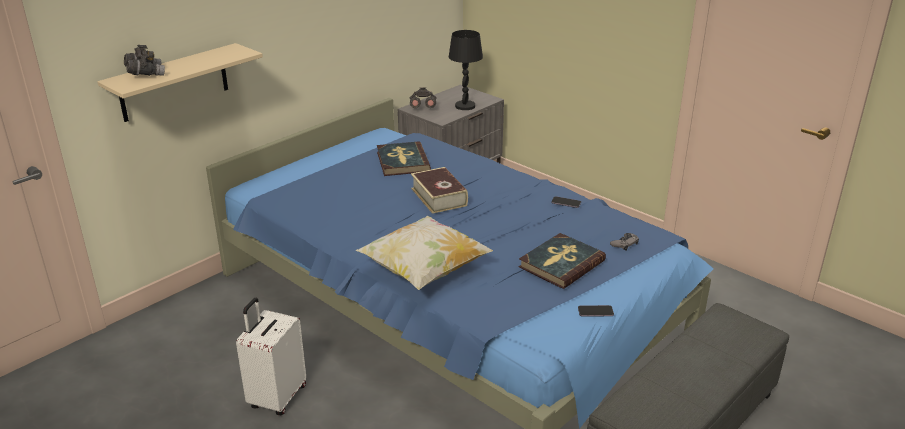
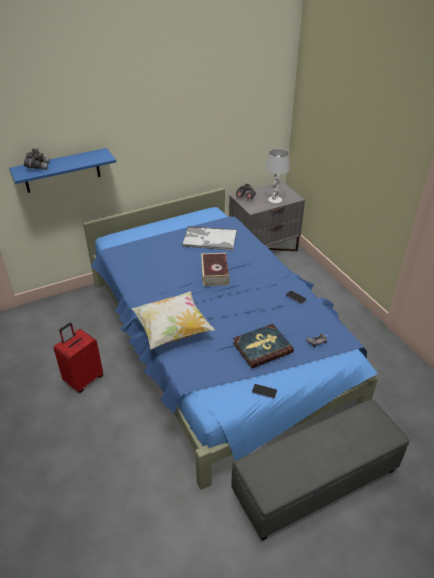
camera: 20 degrees right, 10 degrees up
beige shelf [97,43,263,122] -> blue shelf [9,148,116,193]
white suitcase [236,298,306,415] -> red suitcase [53,323,103,393]
book [377,141,431,176] -> tray [182,226,237,251]
black table lamp [449,30,483,110] -> white table lamp [266,149,290,205]

